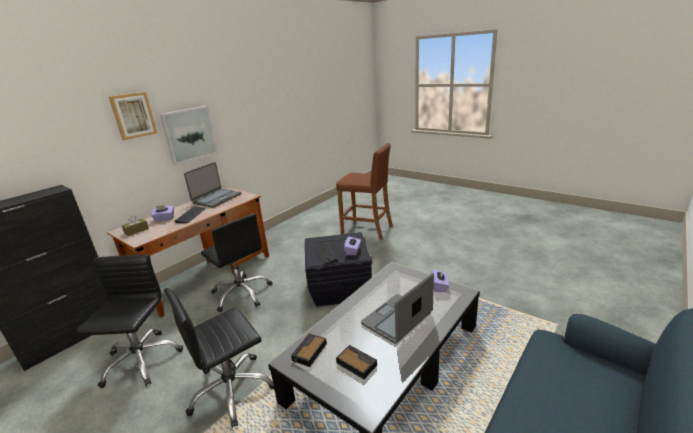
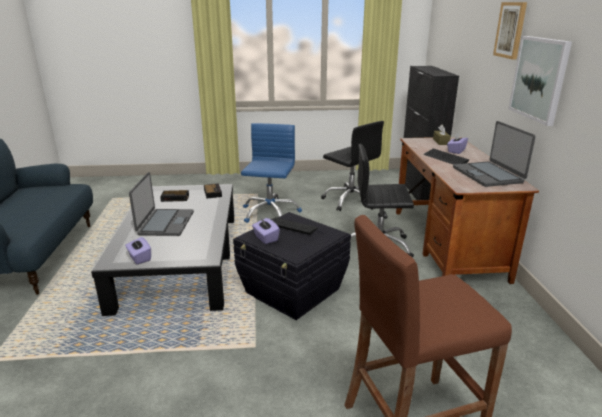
camera: 135 degrees right, 0 degrees up
black office chair [164,288,274,428] -> blue office chair [241,123,302,223]

